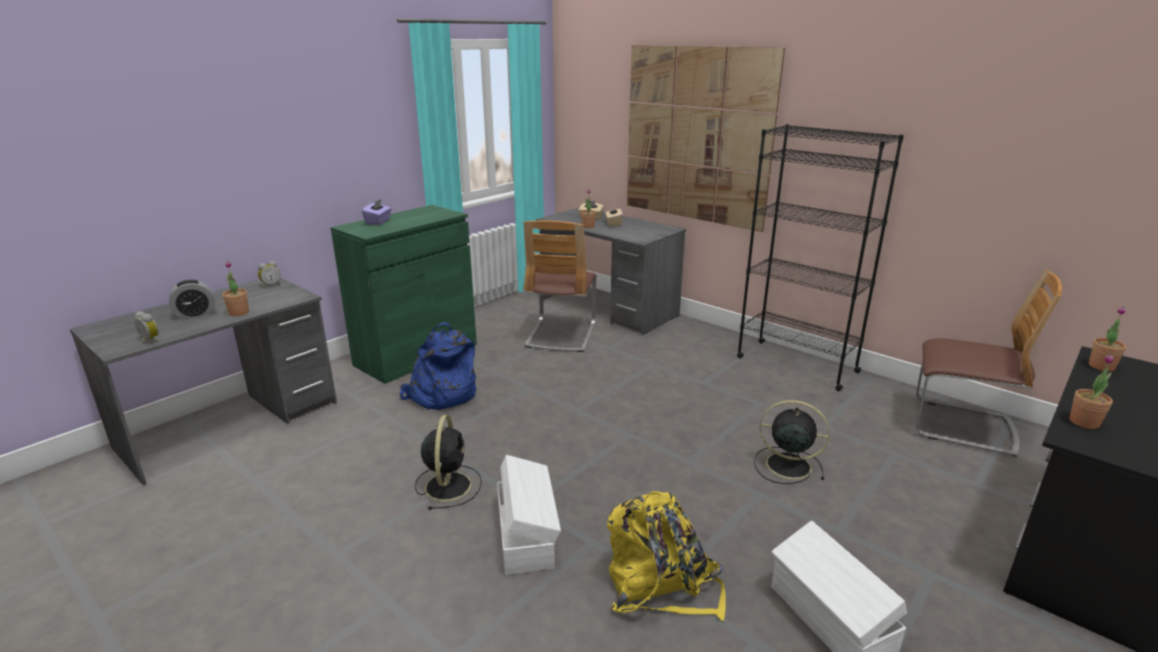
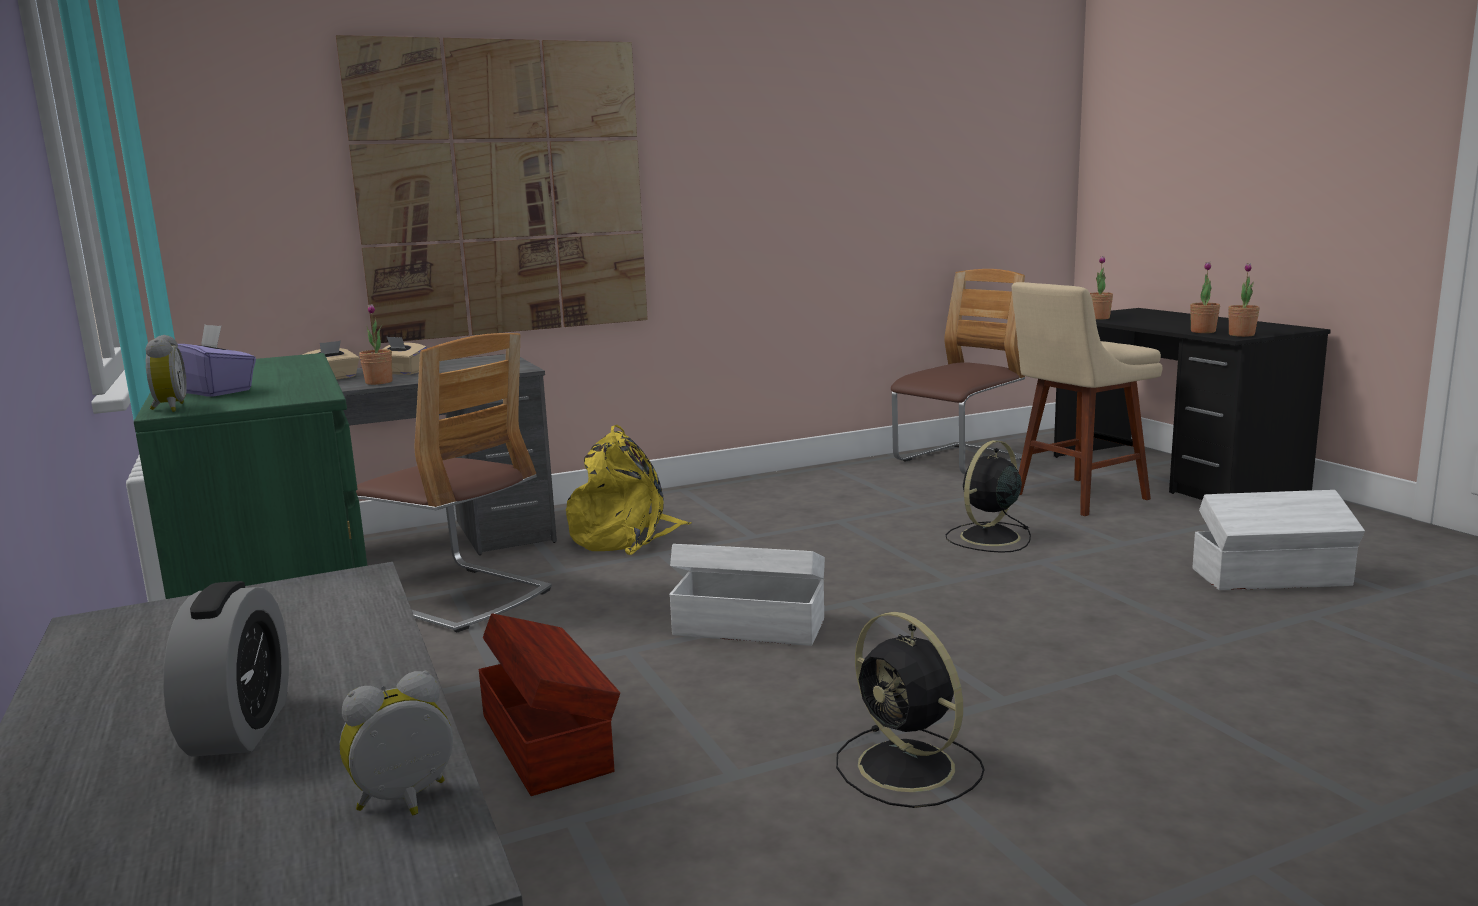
camera: 65 degrees left, 10 degrees down
potted plant [223,261,249,316] -> potted plant moved to [1228,263,1260,337]
alarm clock [258,261,280,288] -> alarm clock moved to [145,335,187,412]
blue backpack [399,322,477,410] -> brown storage box [478,613,620,796]
black fan [415,415,482,510] -> black fan turned 150 degrees counterclockwise [836,612,984,808]
white storage box [497,455,561,575] -> white storage box moved to [670,544,825,646]
yellow backpack [607,491,726,621] -> yellow backpack moved to [566,425,692,555]
black bookcase [737,124,904,391] -> none
none -> beige stool [1012,282,1163,516]

